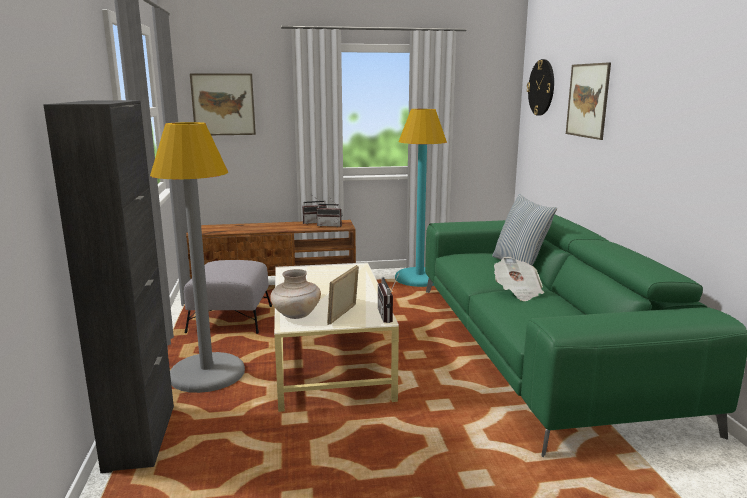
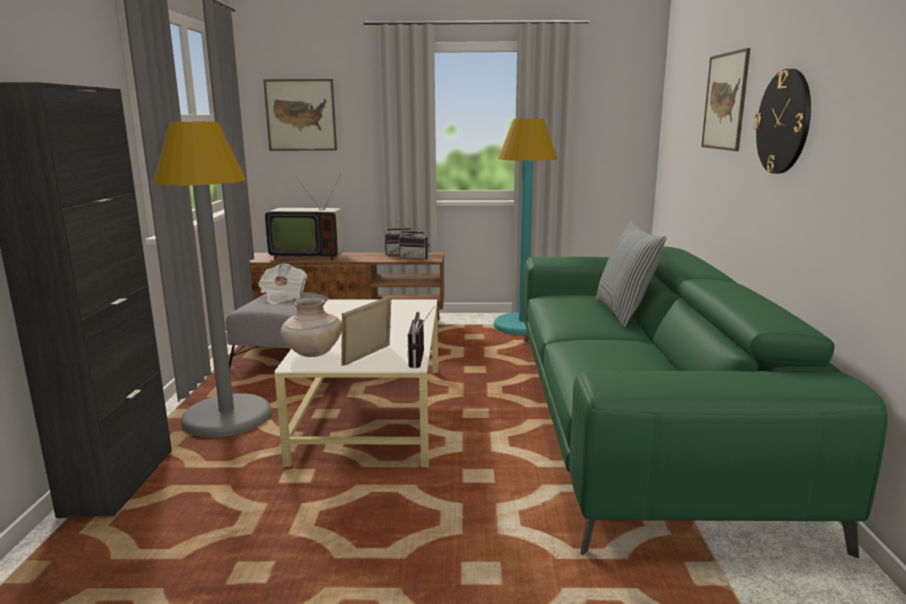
camera: 10 degrees right, 0 degrees up
newspaper [494,257,544,301] -> newspaper moved to [258,264,307,304]
wall clock [527,59,554,116] -> wall clock moved to [754,69,811,174]
none -> television [265,174,345,260]

